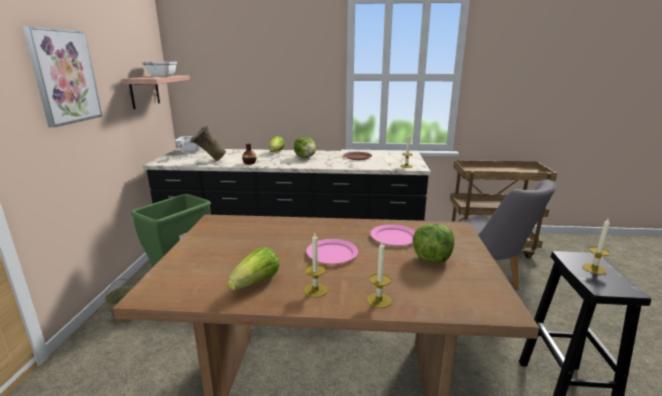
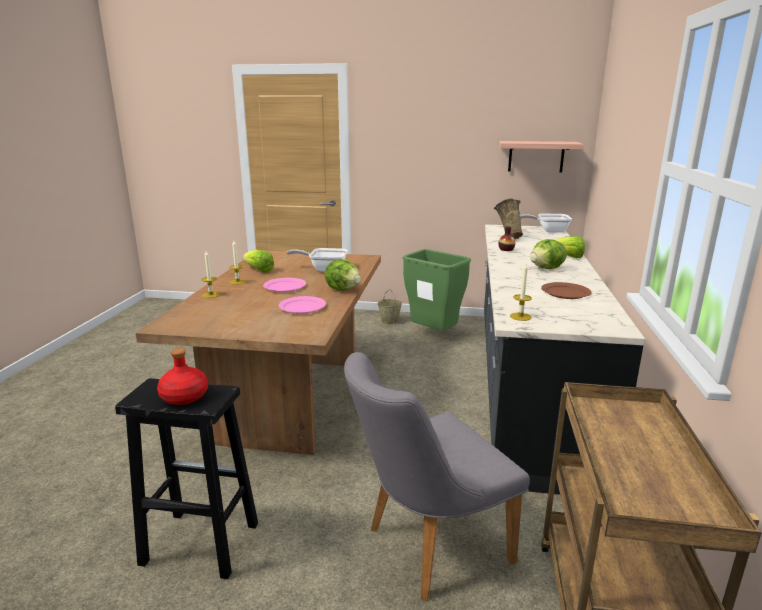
camera: 95 degrees right, 0 degrees up
picture [23,26,102,128] -> none
frying pan [142,61,177,77] -> frying pan moved to [286,248,348,272]
lettuce [413,224,454,263] -> lettuce moved to [324,260,361,291]
candle [582,217,610,275] -> red bottle [157,348,208,405]

